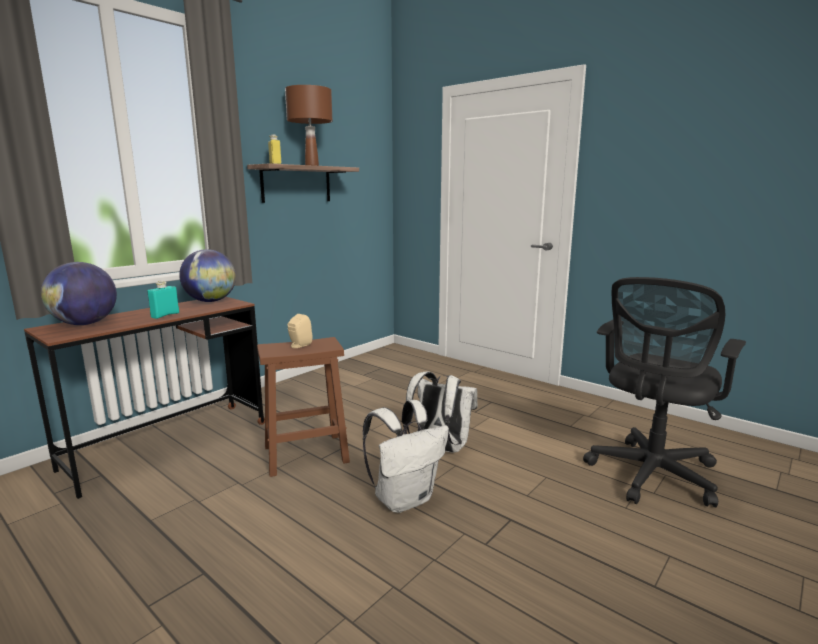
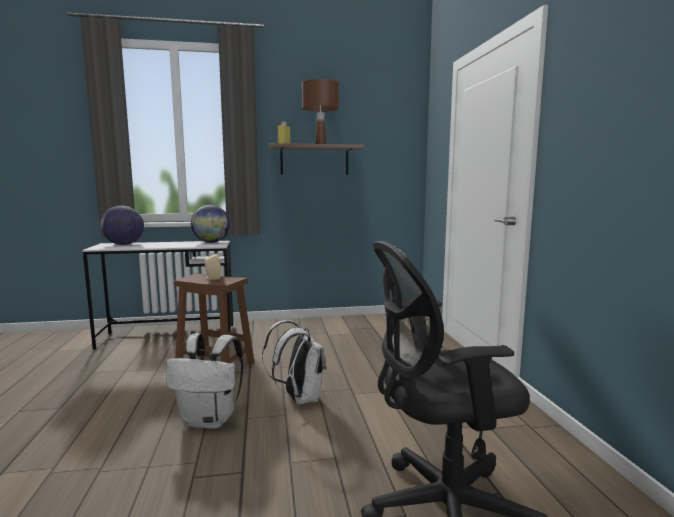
camera: 40 degrees right, 5 degrees down
brown desk [24,297,265,499] -> white desk [82,241,235,350]
turquoise bottle [148,281,179,319] -> none

